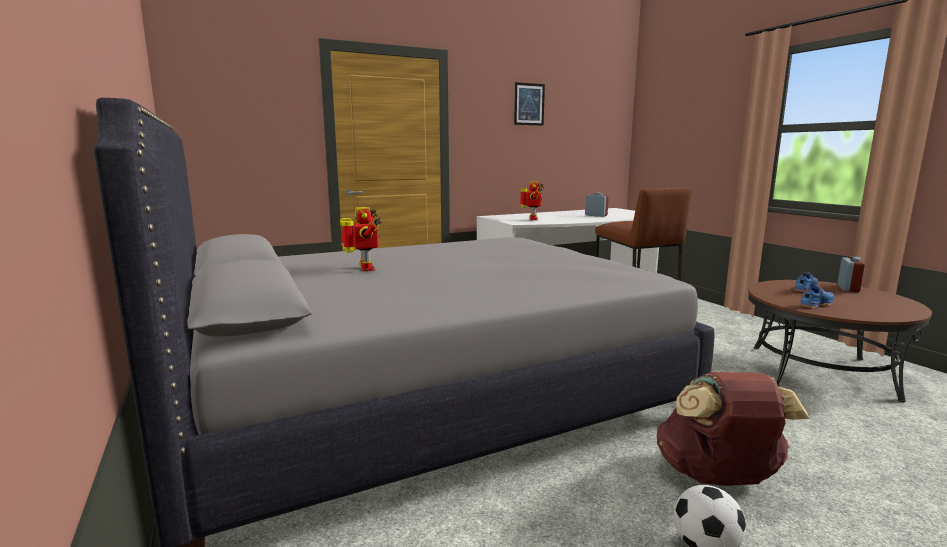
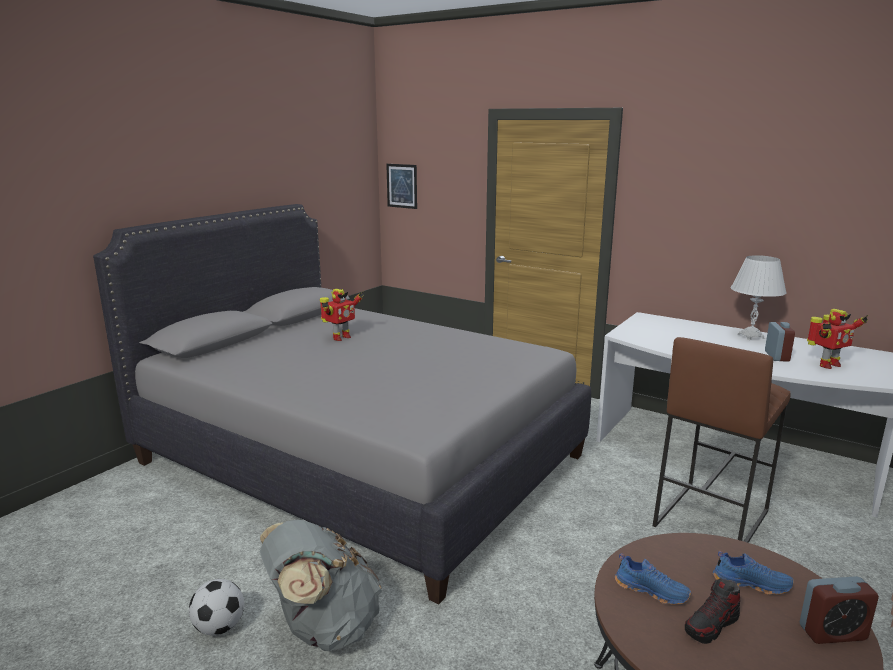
camera: 60 degrees right, 5 degrees up
picture [514,82,545,126] -> picture moved to [386,164,417,209]
toy robot [520,181,544,220] -> toy robot moved to [807,309,868,369]
brown backpack [657,372,810,486] -> grey backpack [260,520,382,651]
none -> shoe [685,579,740,644]
none -> white table lamp [731,255,787,340]

